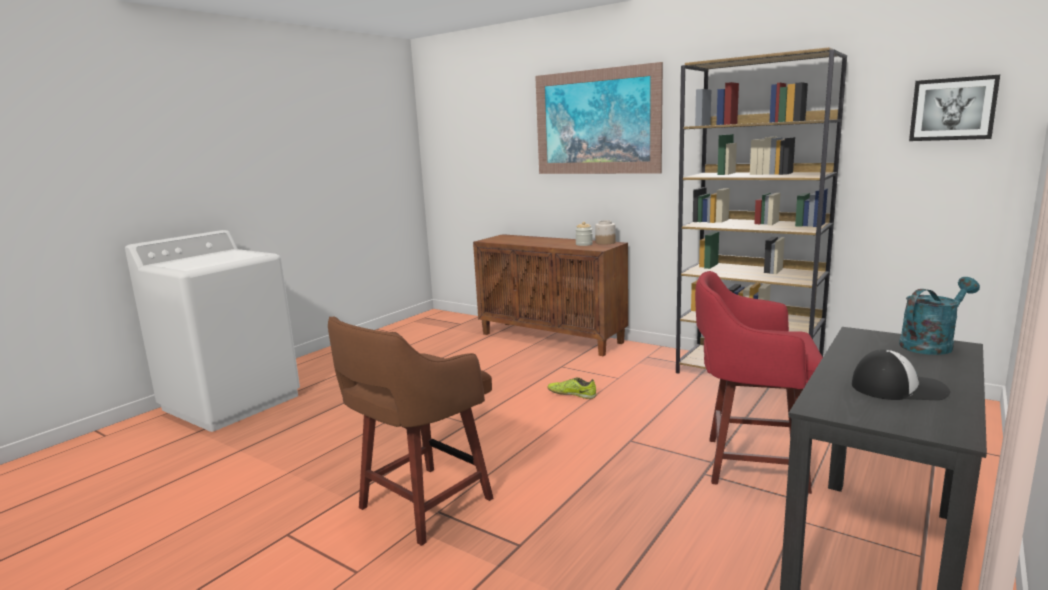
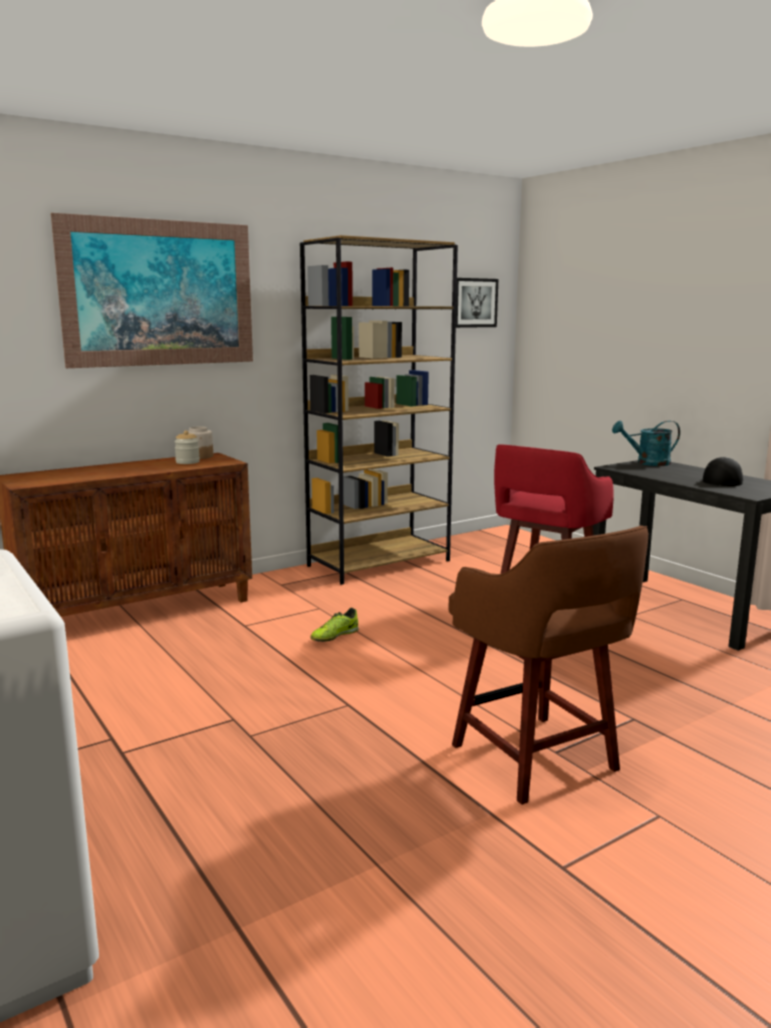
camera: 70 degrees left, 0 degrees up
turquoise watering can [899,277,980,355] -> turquoise watering can turned 90 degrees counterclockwise [612,421,680,466]

